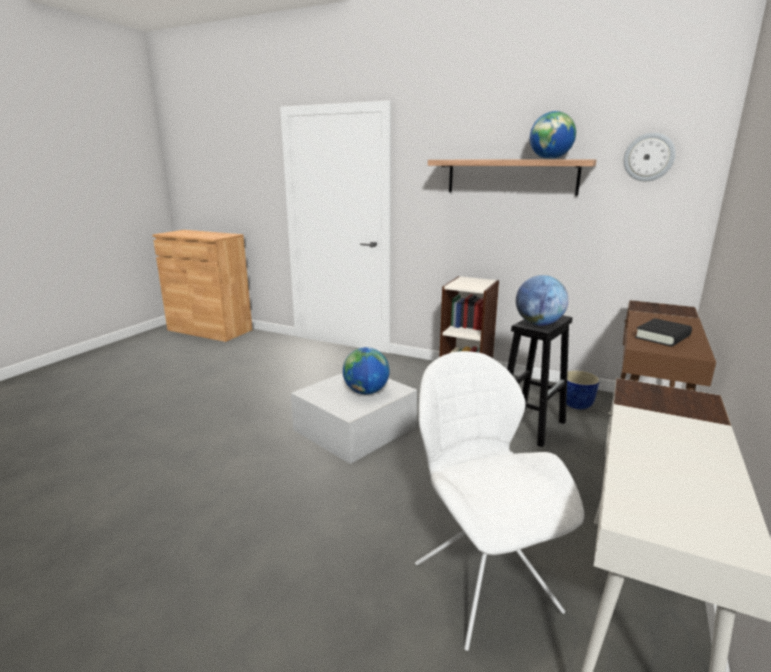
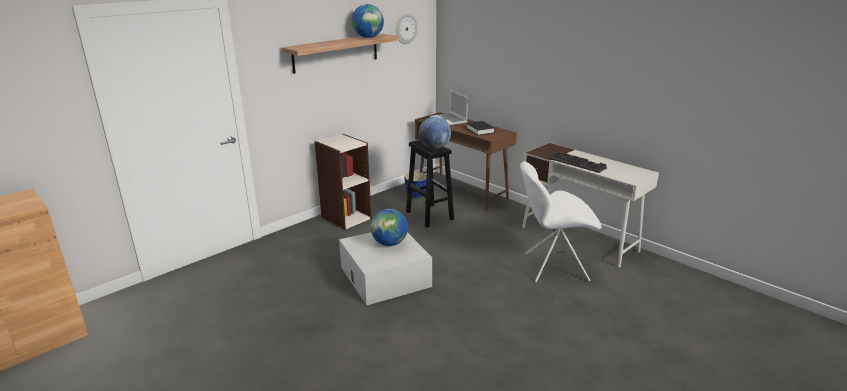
camera: 70 degrees left, 5 degrees up
none -> laptop [430,90,468,126]
none -> keyboard [550,152,607,173]

